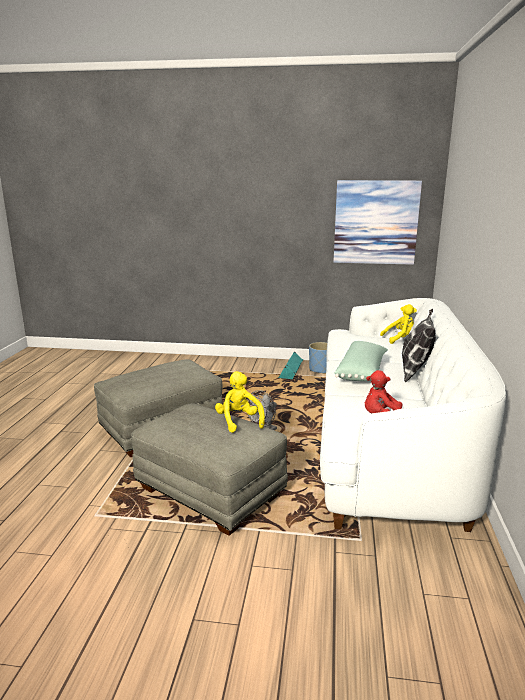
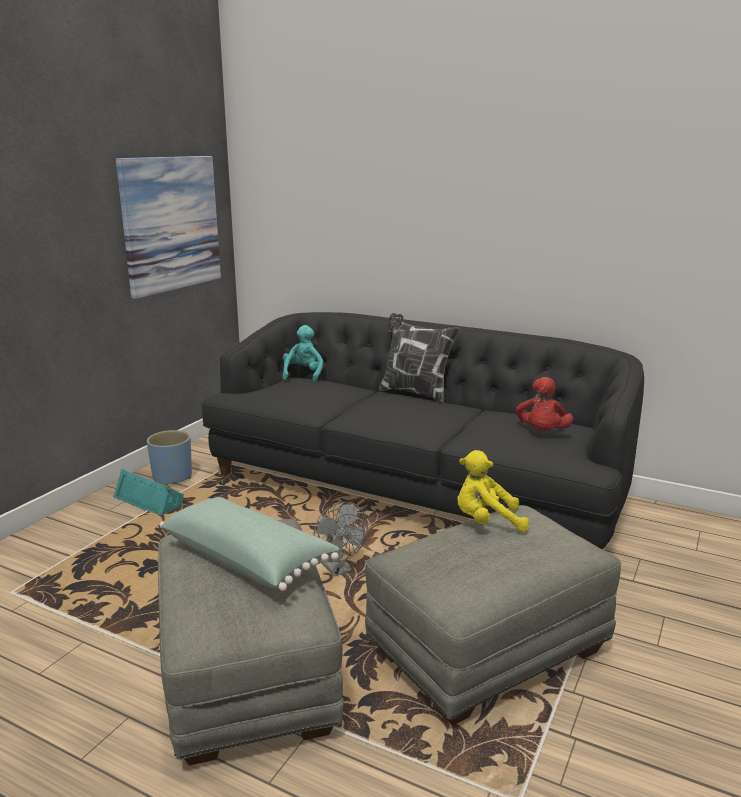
camera: 70 degrees left, 0 degrees up
white sofa [320,298,506,532] -> black sofa [202,312,644,549]
green pillow [334,341,388,381] -> green pillow moved to [160,497,339,591]
yellow plush toy [380,304,417,344] -> turquoise plush toy [283,325,323,383]

